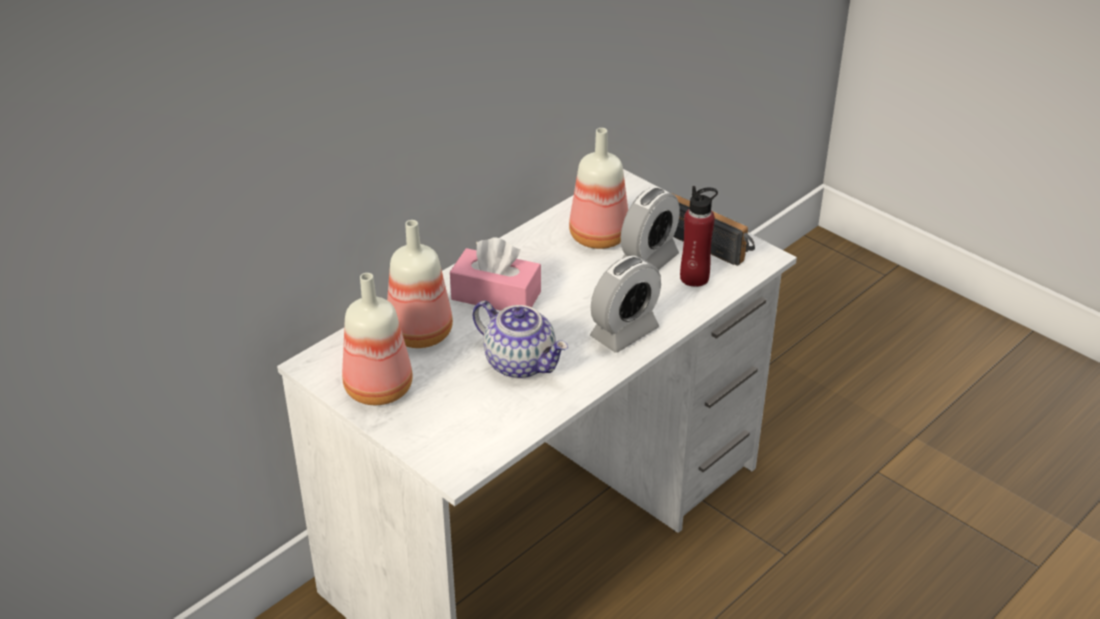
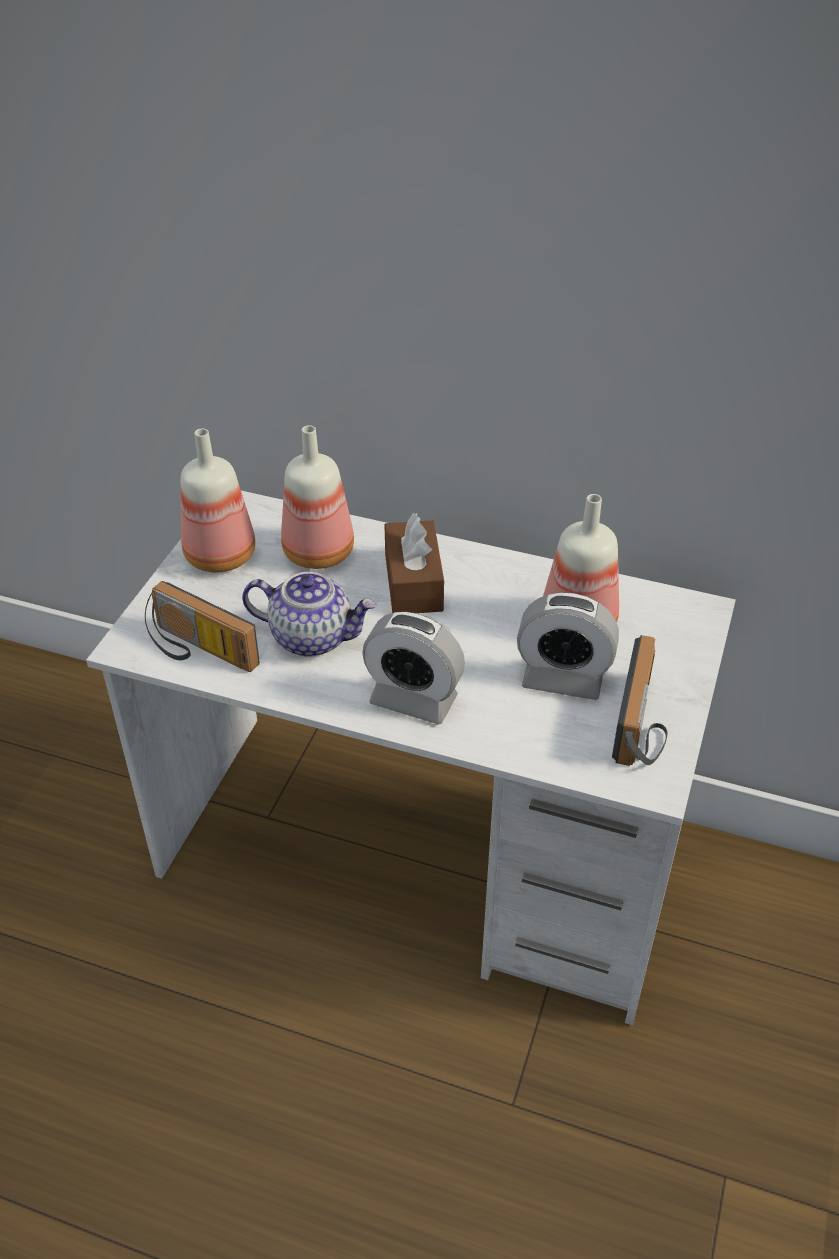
camera: 65 degrees right, 5 degrees up
pink tissue box [450,237,541,311] -> brown tissue box [384,513,444,613]
teapot [472,301,568,379] -> teapot turned 90 degrees counterclockwise [242,572,377,657]
red bottle [680,186,718,287] -> none
none -> radio [145,581,260,672]

